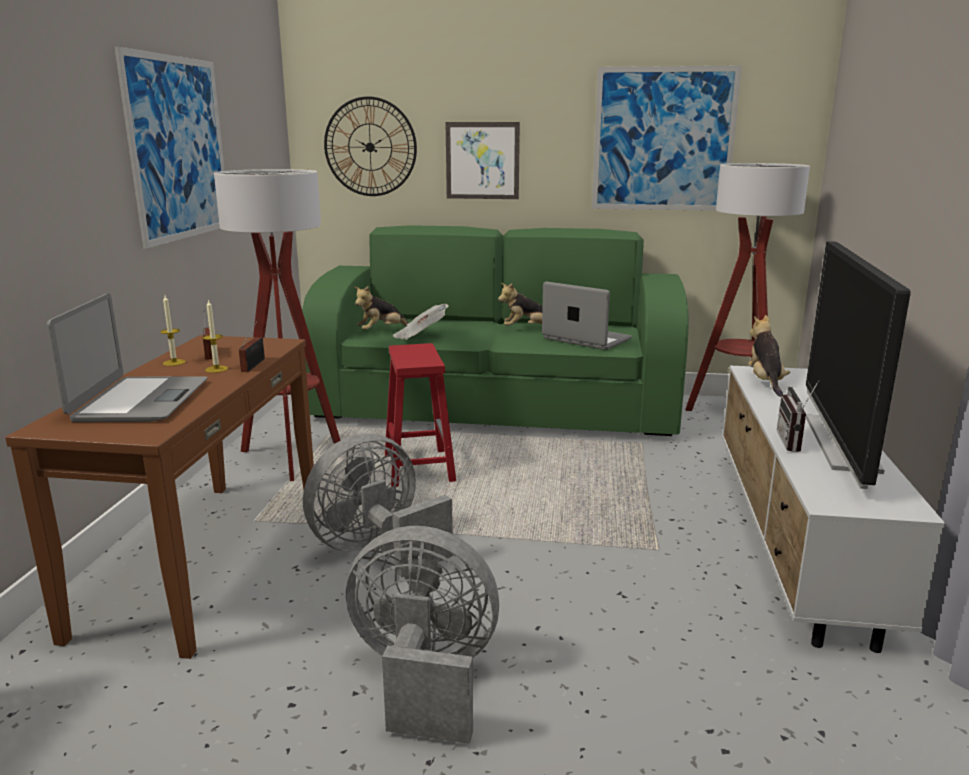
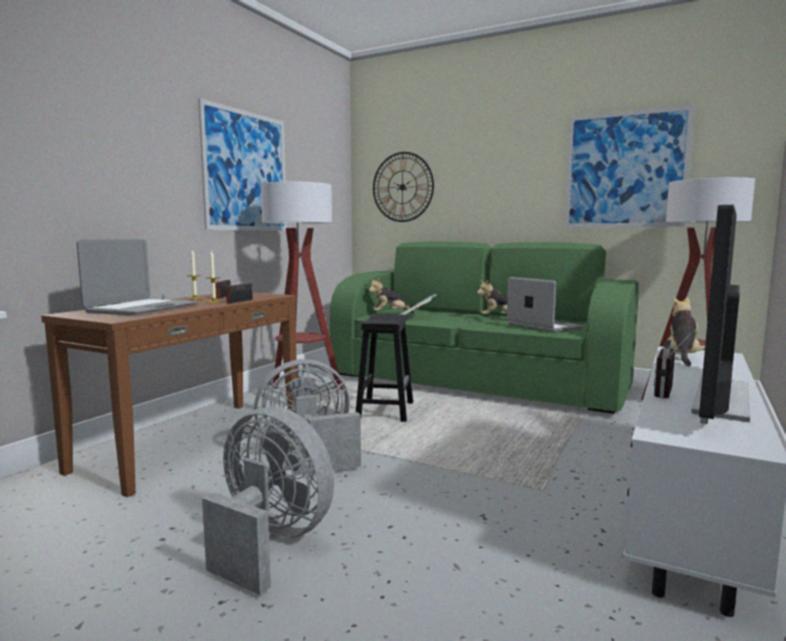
camera: 20 degrees right, 10 degrees down
red stool [385,343,456,487] -> black stool [356,314,413,422]
picture [445,122,520,199] -> none

